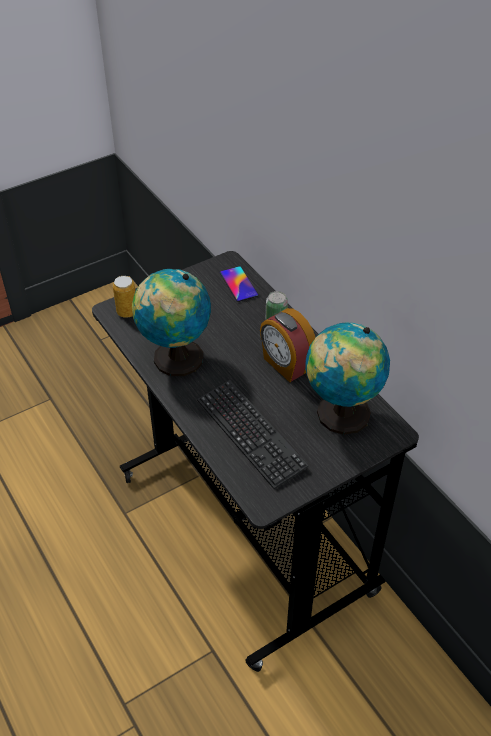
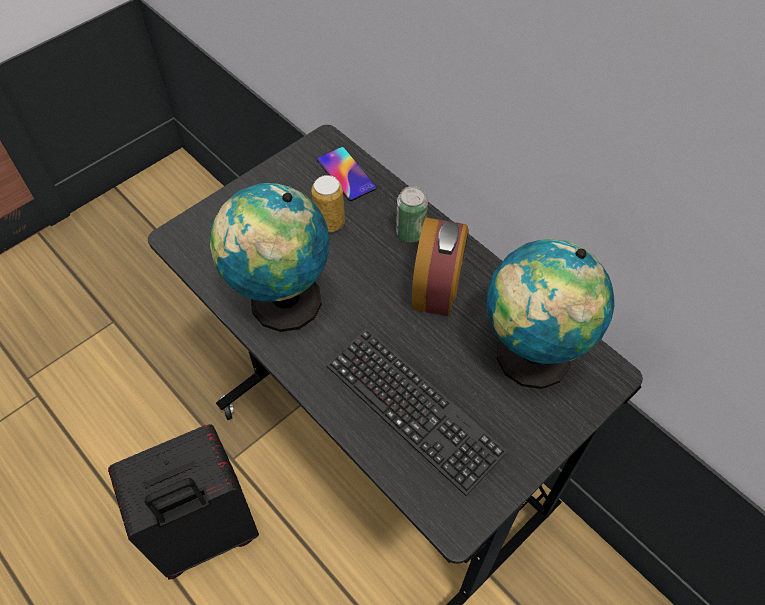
camera: 10 degrees left, 10 degrees up
can [113,276,136,318] -> can moved to [311,175,345,232]
alarm clock [260,308,316,382] -> alarm clock turned 120 degrees counterclockwise [412,217,469,317]
none -> black suitcase [108,424,259,579]

